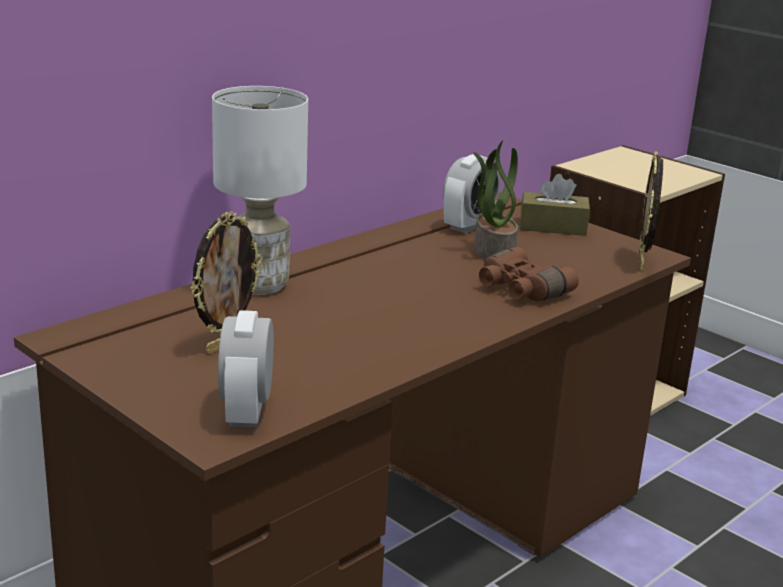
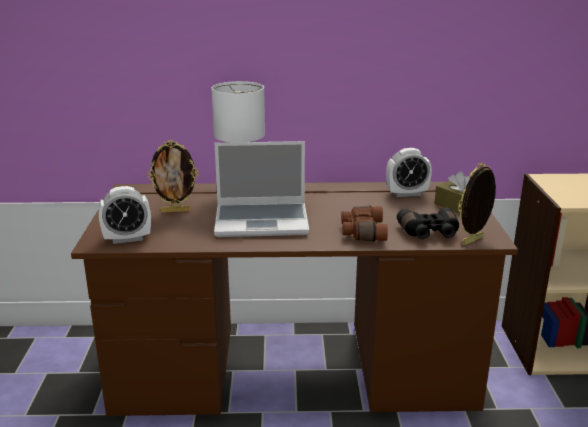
camera: 45 degrees right, 0 degrees up
alarm clock [218,310,274,427] -> alarm clock turned 150 degrees counterclockwise [98,186,151,244]
potted plant [473,140,518,259] -> none
none -> laptop [214,141,309,237]
none -> black binoculars [397,207,459,239]

